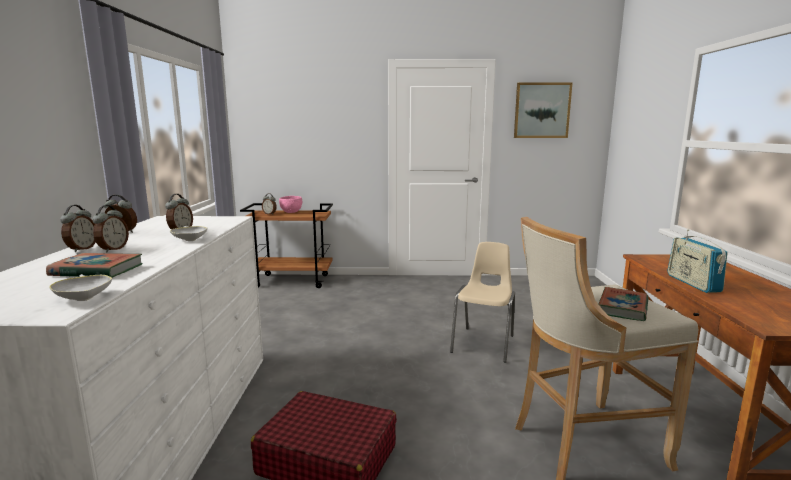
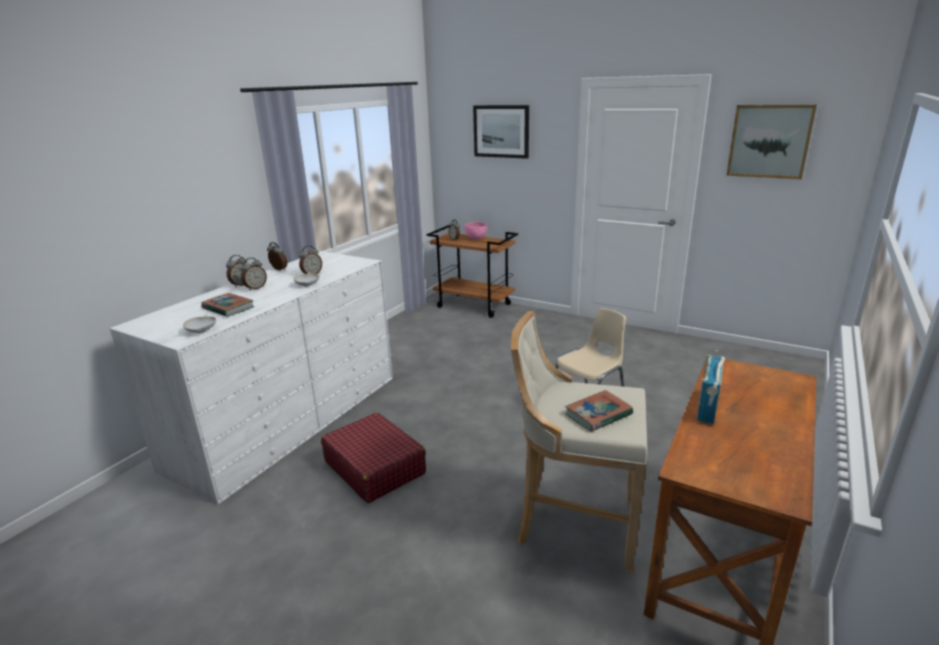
camera: 30 degrees right, 10 degrees up
none -> picture [473,105,529,159]

